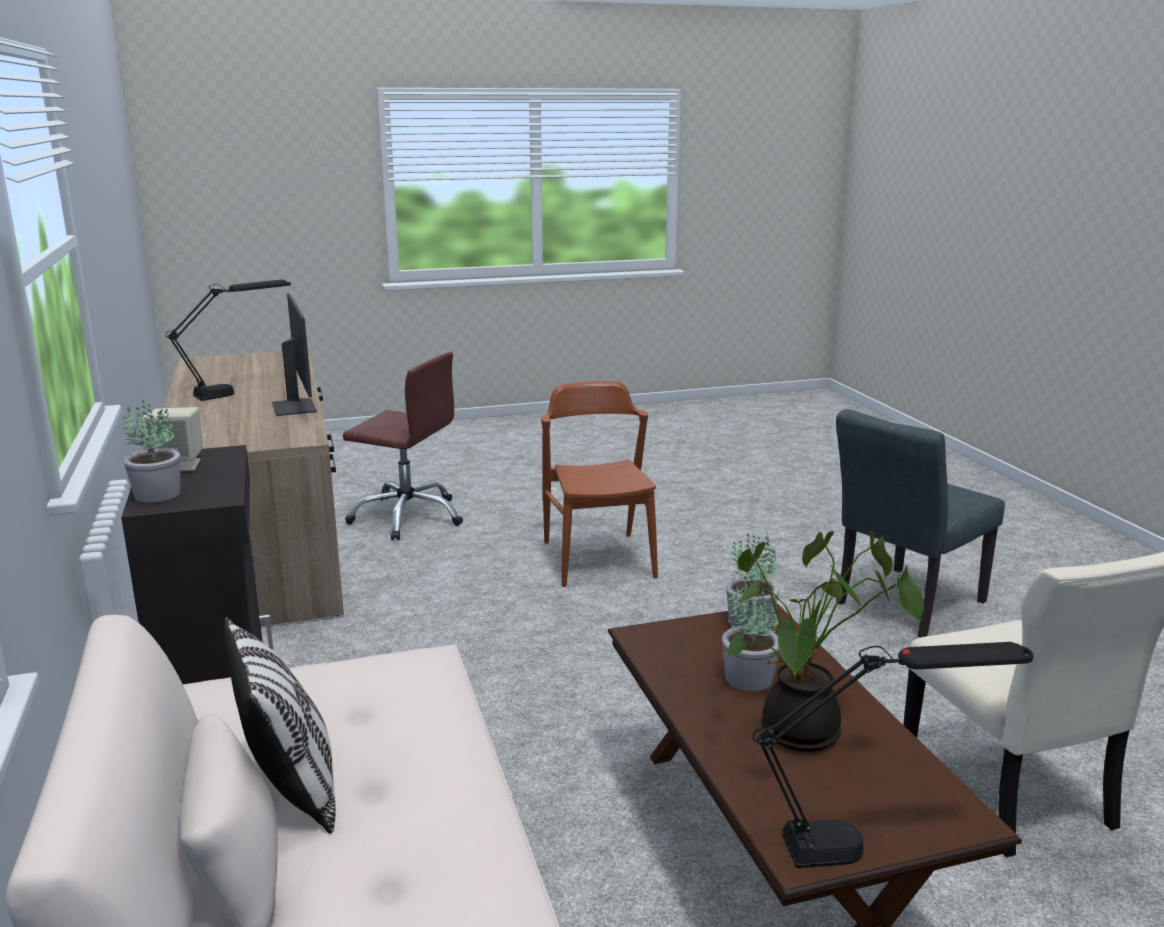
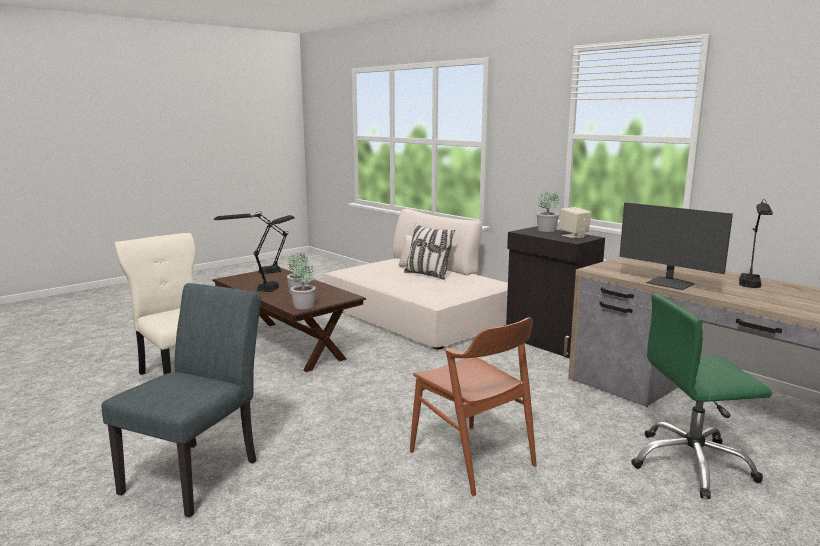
camera: 155 degrees right, 5 degrees down
brown office chair [343,352,463,540] -> green office chair [631,294,772,499]
potted plant [726,531,924,752] -> black table lamp [254,215,295,292]

